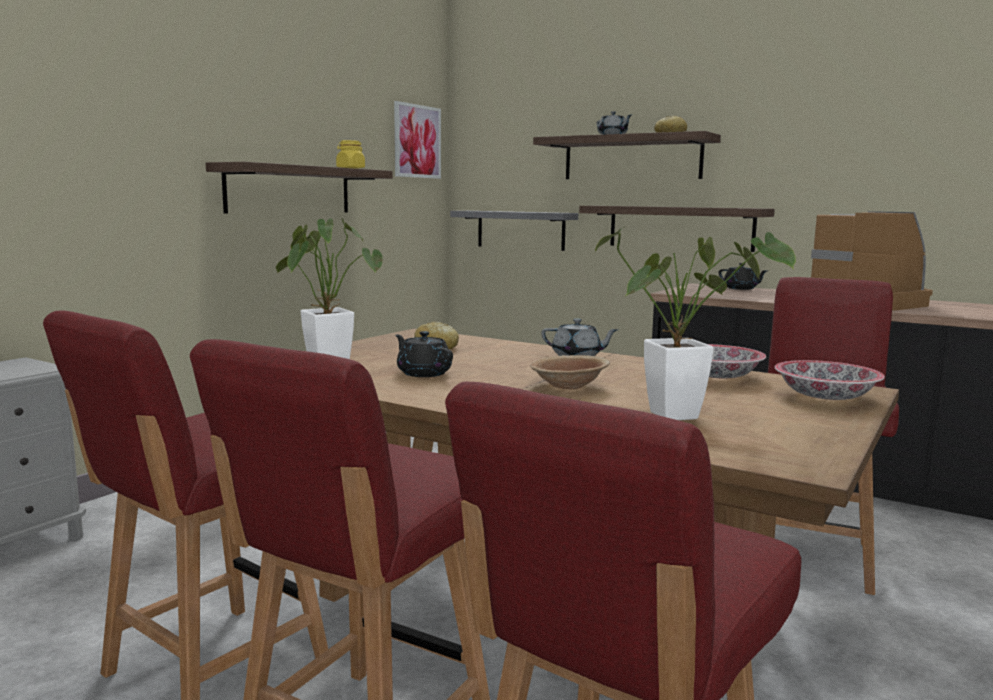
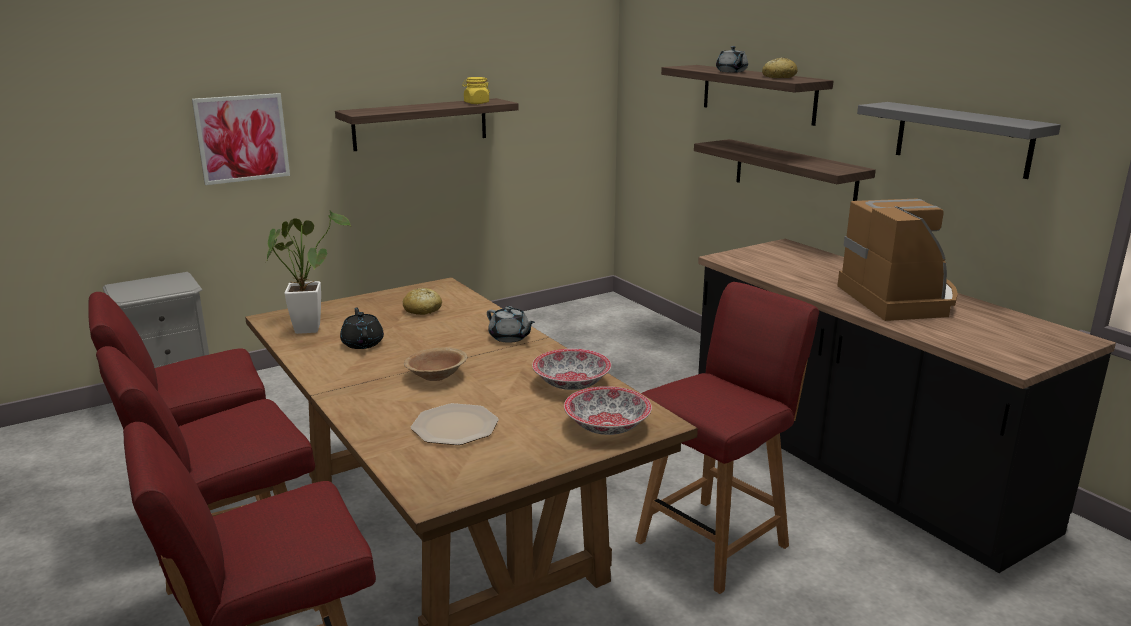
camera: 25 degrees right, 10 degrees up
picture [394,101,441,179] -> picture moved to [192,93,290,185]
grey shelf [450,211,578,251] -> grey shelf moved to [857,102,1061,179]
potted plant [594,226,796,420] -> plate [411,403,499,445]
black teapot [719,263,768,290] -> none

